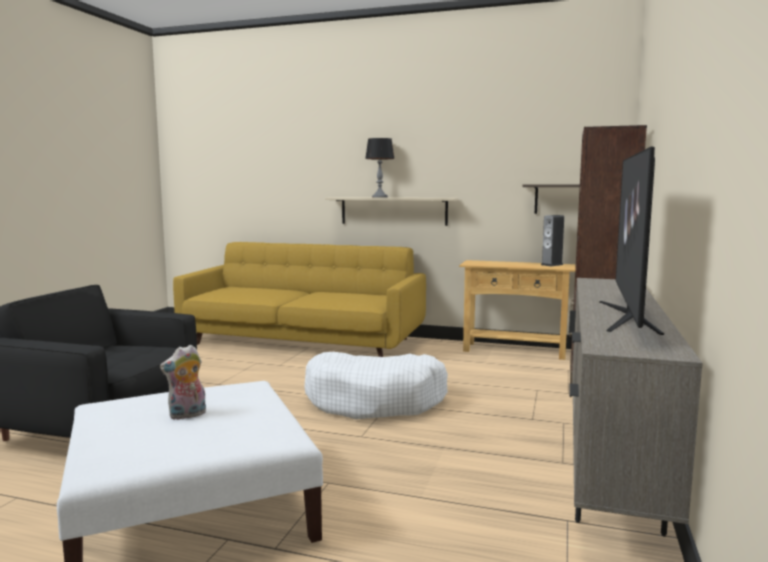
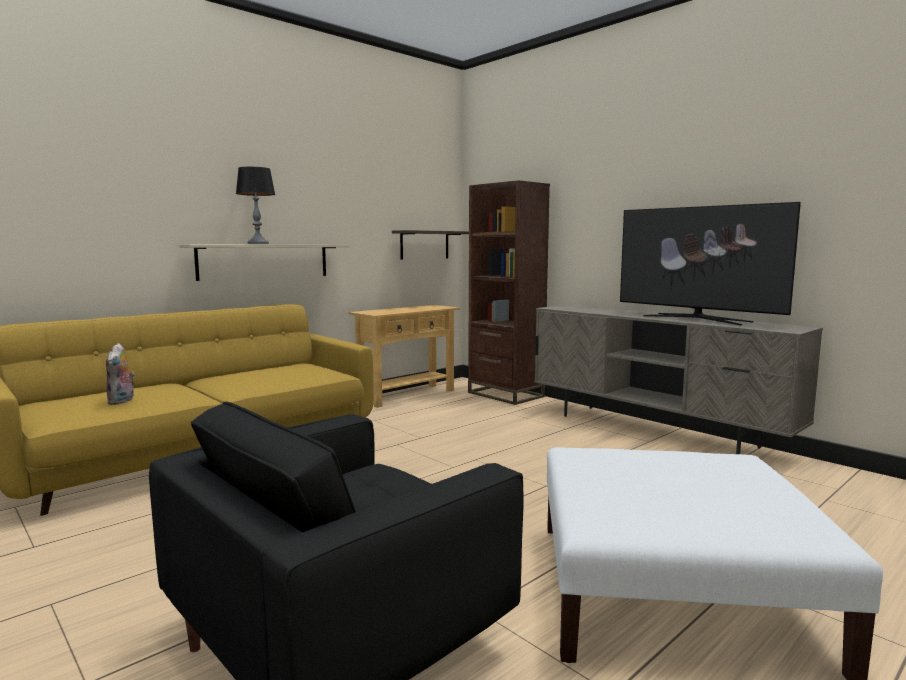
camera: 60 degrees left, 0 degrees up
plush toy [160,344,206,420] -> plush toy moved to [106,343,135,405]
white dog bed [304,352,448,419] -> none
speaker [541,215,564,266] -> none

